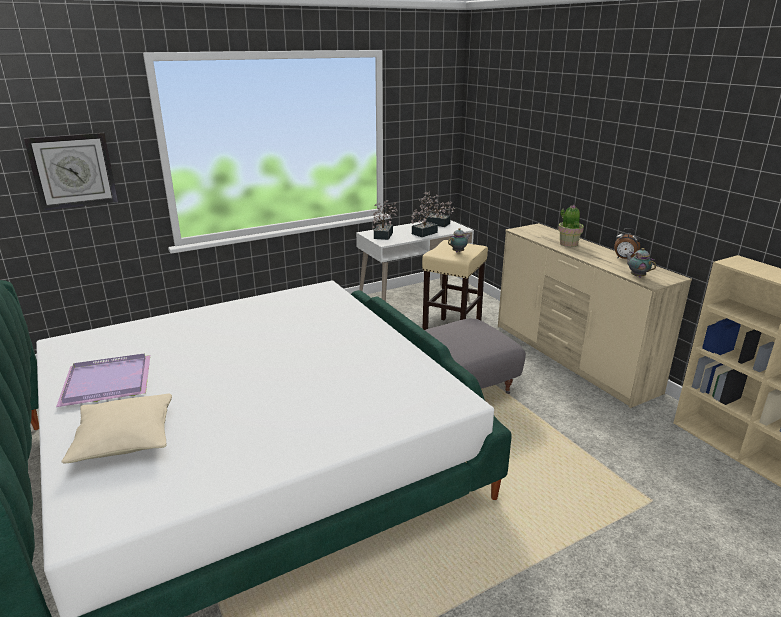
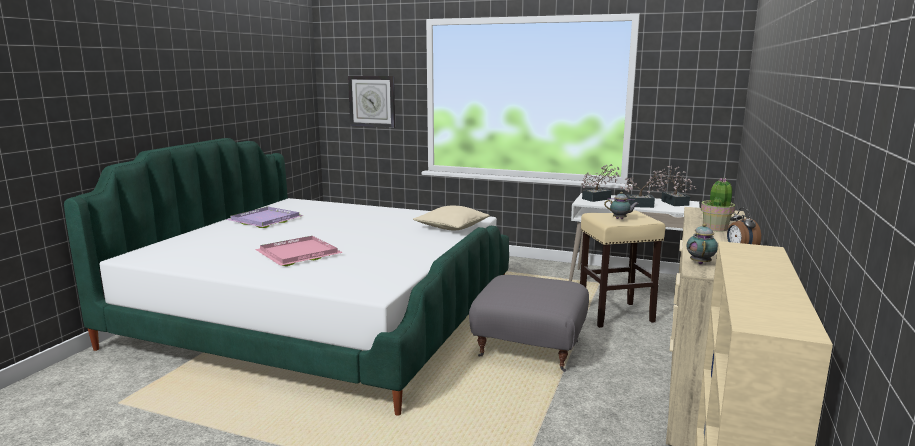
camera: 50 degrees right, 10 degrees down
beige pillow [61,394,172,463] -> beige pillow moved to [413,206,490,230]
none -> pink tray [255,236,343,266]

